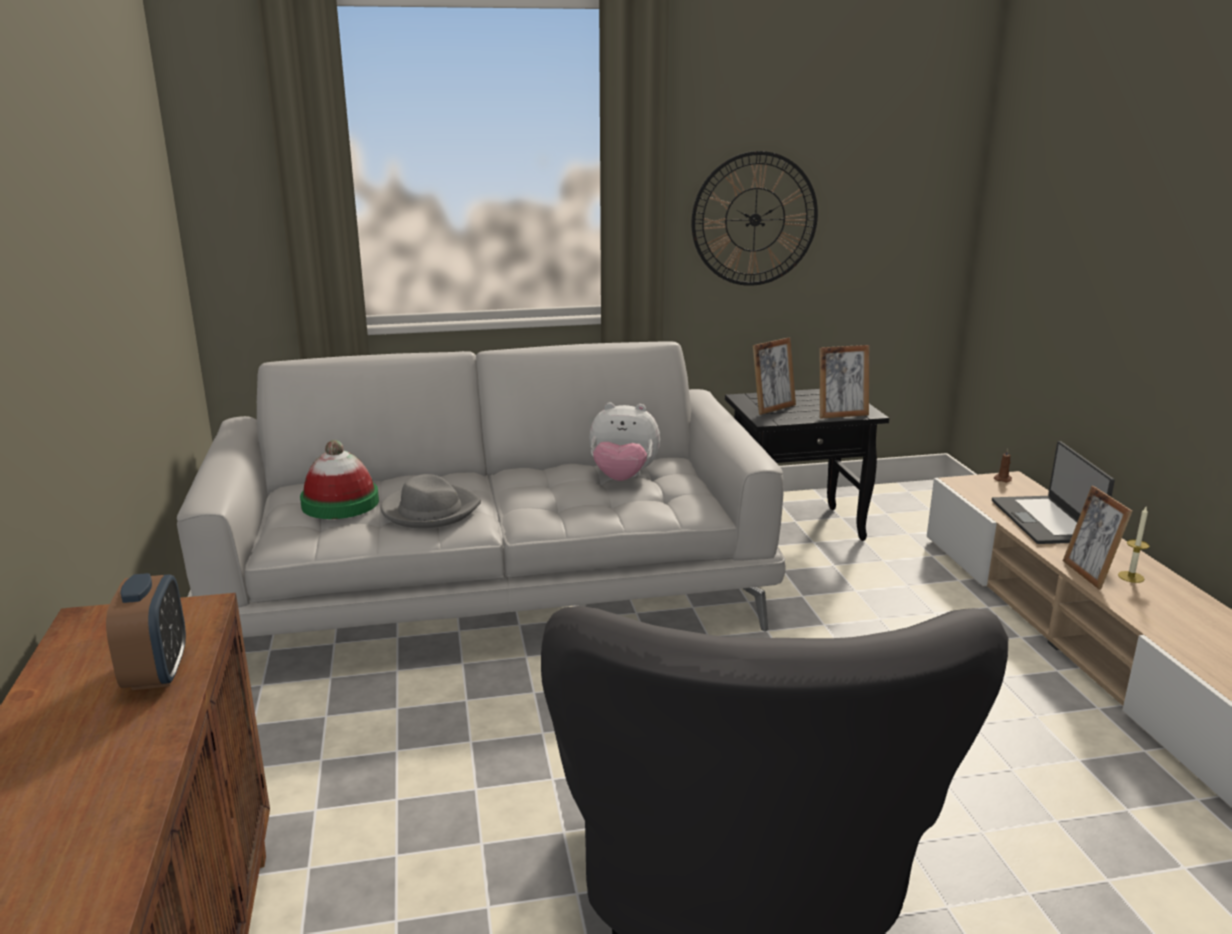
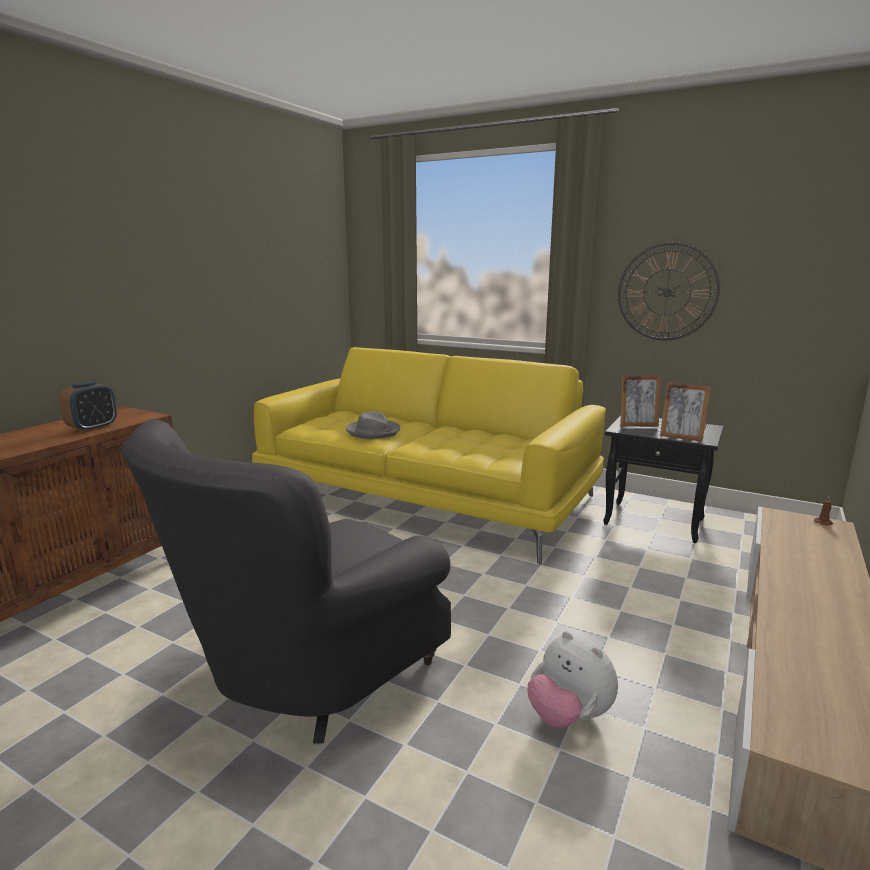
camera: 40 degrees right, 5 degrees down
grey sofa [177,341,786,638] -> yellow sofa [252,347,606,565]
hat [300,440,379,519] -> none
plush toy [589,403,660,481] -> plush toy moved to [528,631,618,728]
laptop [992,441,1115,544] -> none
picture frame [1063,486,1133,590] -> none
candle [1118,507,1150,583] -> none

